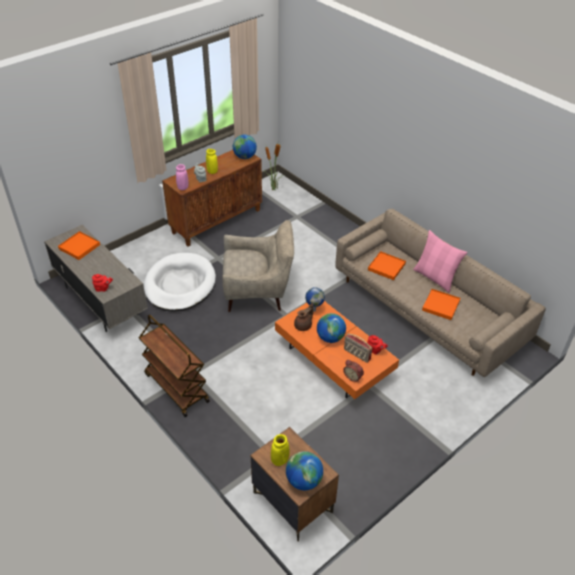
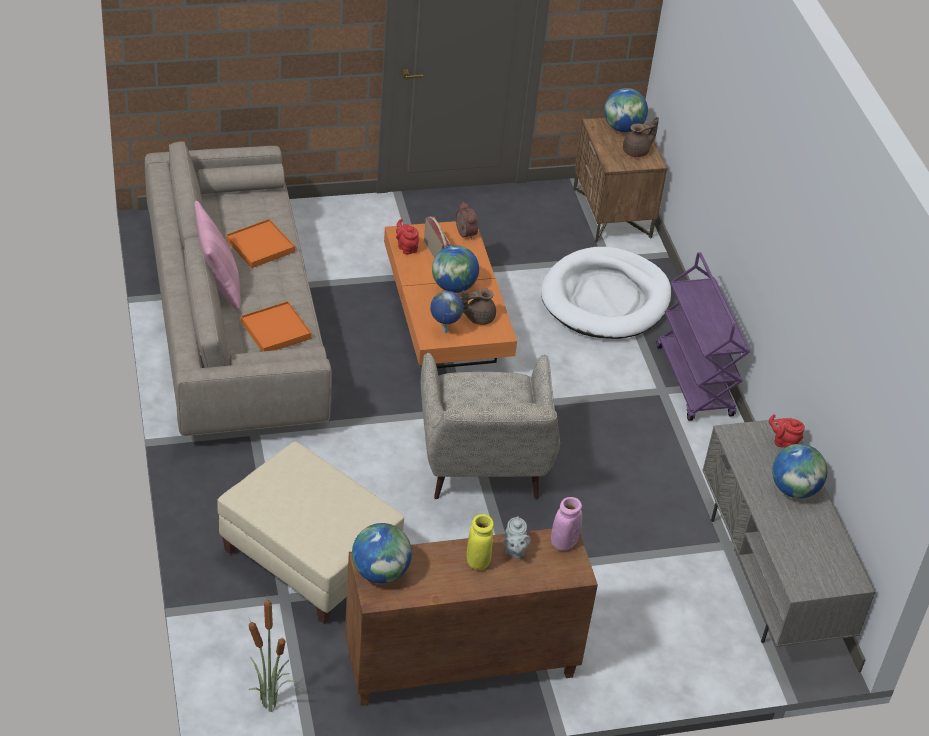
camera: 155 degrees left, 0 degrees up
orange tray [58,231,100,260] -> none
brown cart [139,314,210,417] -> purple cart [656,252,750,421]
white dog bed [144,253,216,311] -> white dog bed moved to [541,247,671,339]
beige armchair [222,220,294,312] -> beige armchair turned 120 degrees counterclockwise [421,353,560,499]
yellow vase [271,434,290,466] -> brown teapot [623,117,659,157]
none -> beige ottoman [217,442,404,624]
none -> globe [772,444,827,498]

